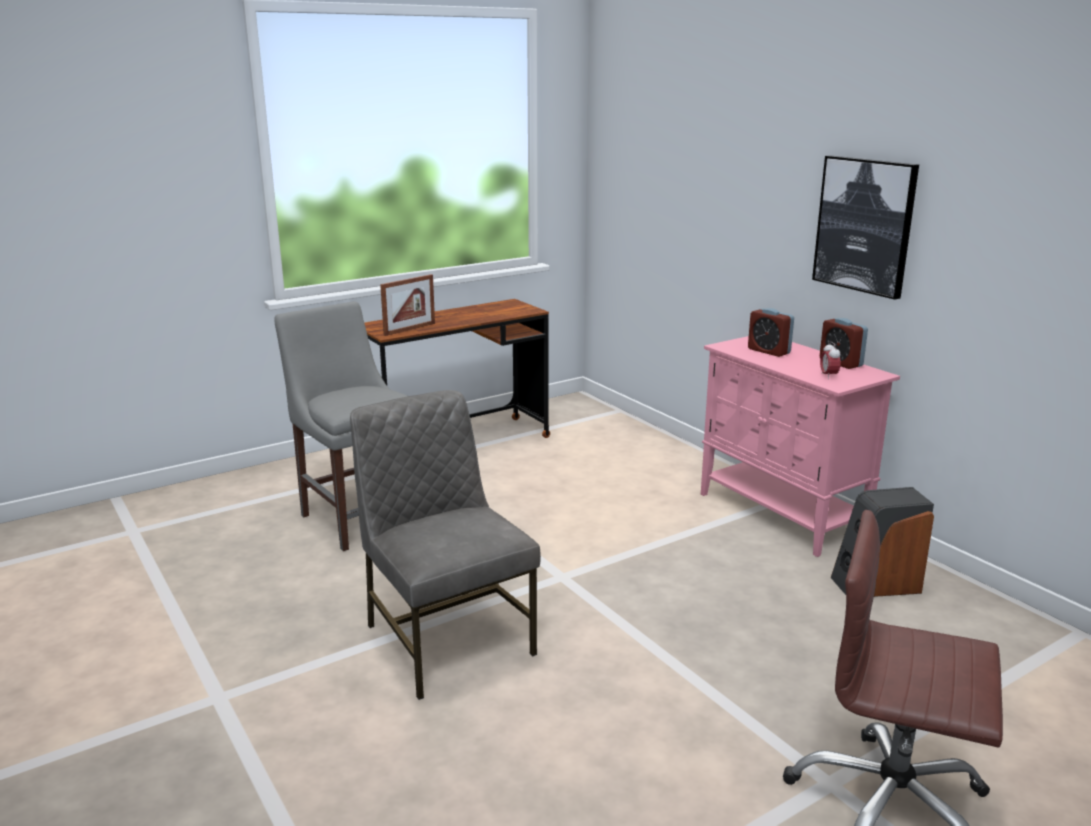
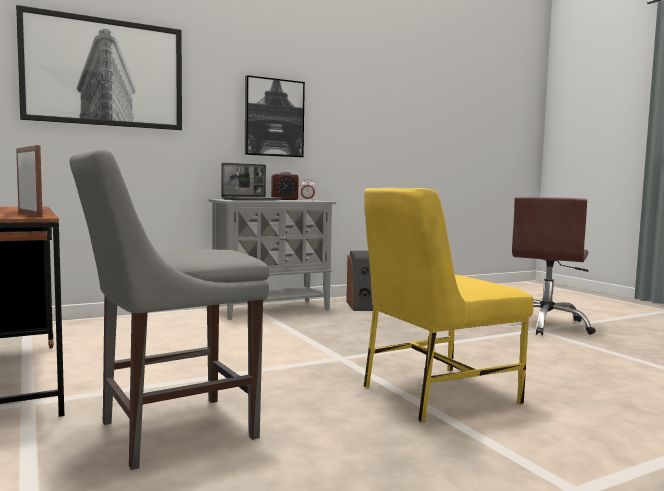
camera: 85 degrees left, 15 degrees down
grey chair [350,390,541,700] -> yellow chair [364,188,534,423]
pink cabinet [701,336,900,557] -> grey cabinet [209,199,336,320]
alarm clock [748,308,794,357] -> laptop [221,163,283,200]
none -> picture [16,5,182,130]

